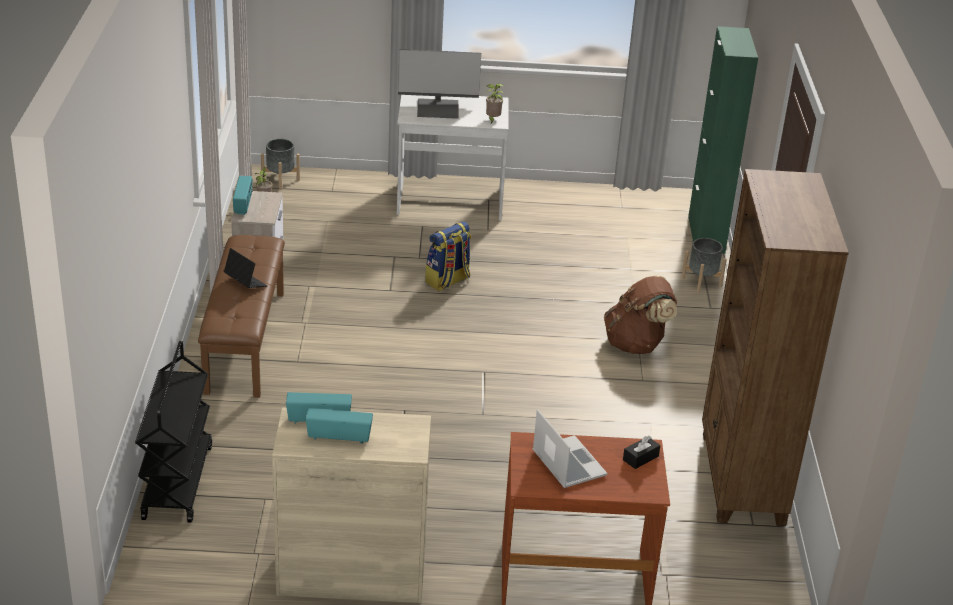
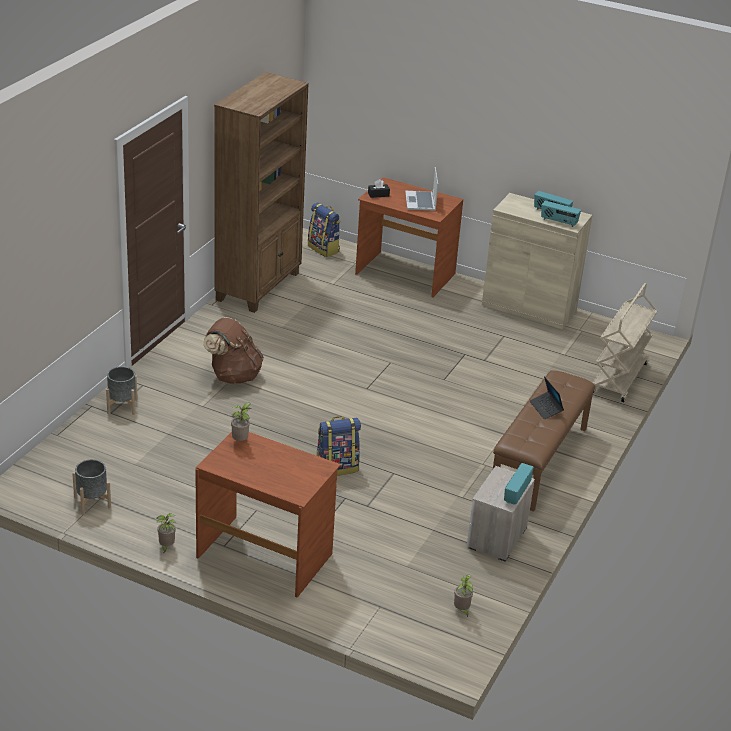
camera: 155 degrees left, 0 degrees up
black cart [135,341,212,523] -> beige cart [593,283,658,402]
grey planter [261,139,300,190] -> grey planter moved to [72,459,111,515]
white desk [397,95,509,221] -> brown desk [195,432,341,598]
monitor [398,49,481,119] -> none
green cabinet [688,26,758,253] -> none
none -> potted plant [157,513,176,554]
none -> backpack [308,203,340,257]

